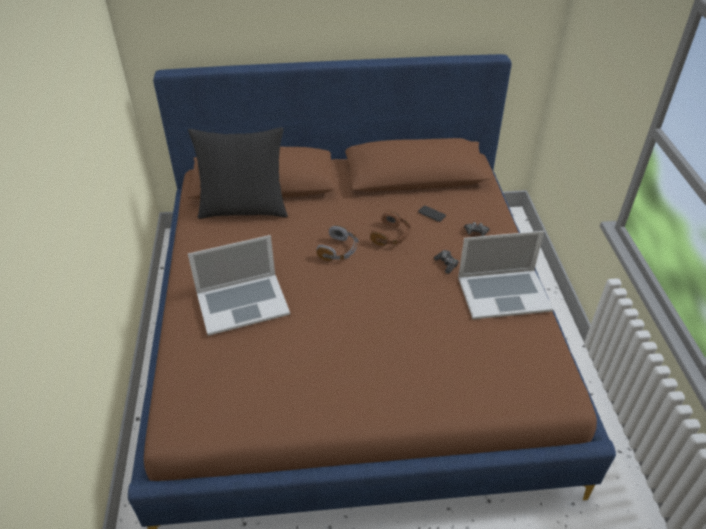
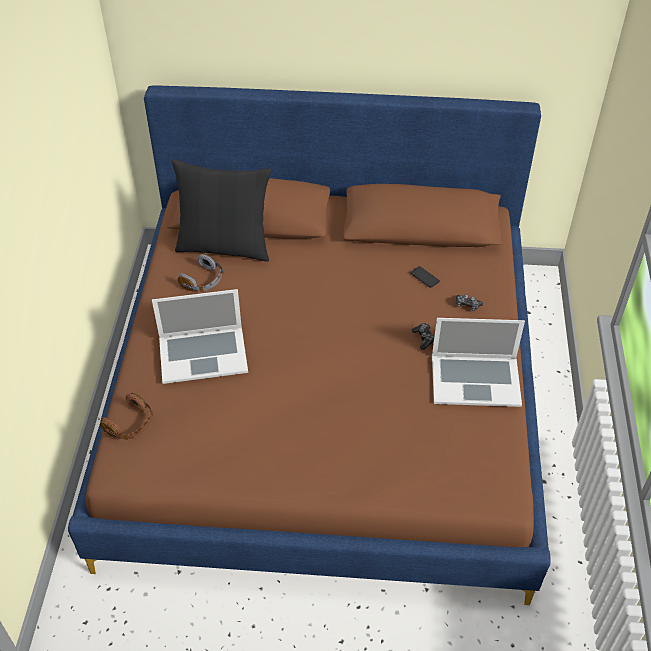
camera: 10 degrees right, 5 degrees up
grey headphones [316,225,359,261] -> grey headphones moved to [178,254,224,291]
brown headphones [370,211,411,246] -> brown headphones moved to [100,393,154,439]

